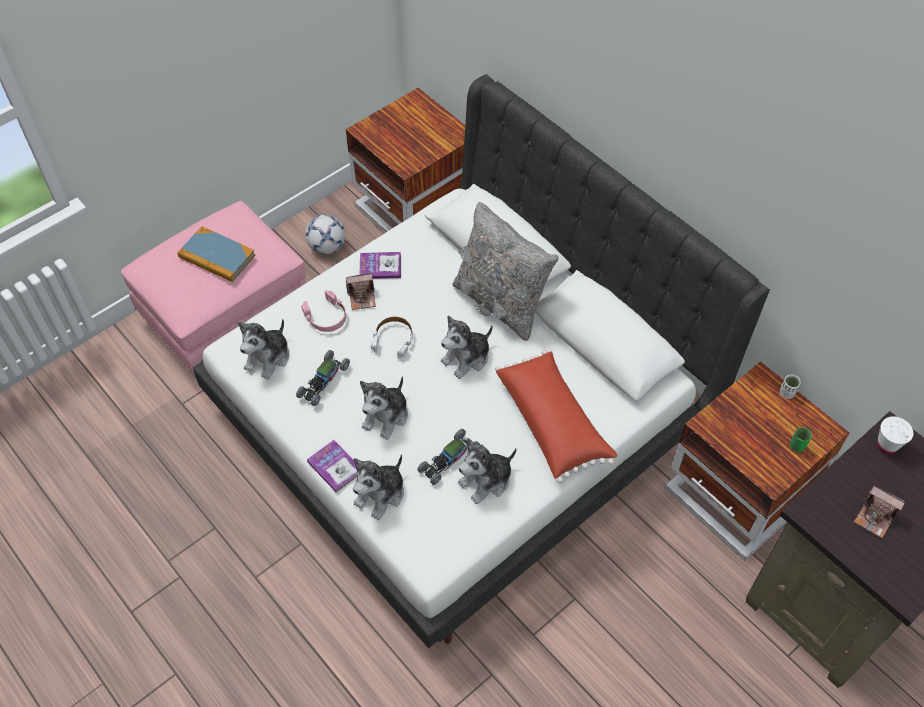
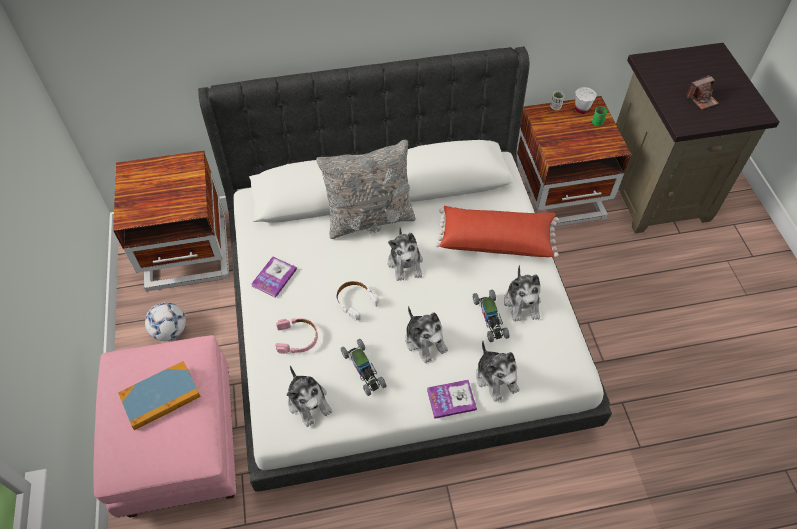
camera: 60 degrees left, 0 degrees up
camera [346,272,376,310] -> none
white cup [877,416,913,454] -> white cup moved to [575,87,597,114]

